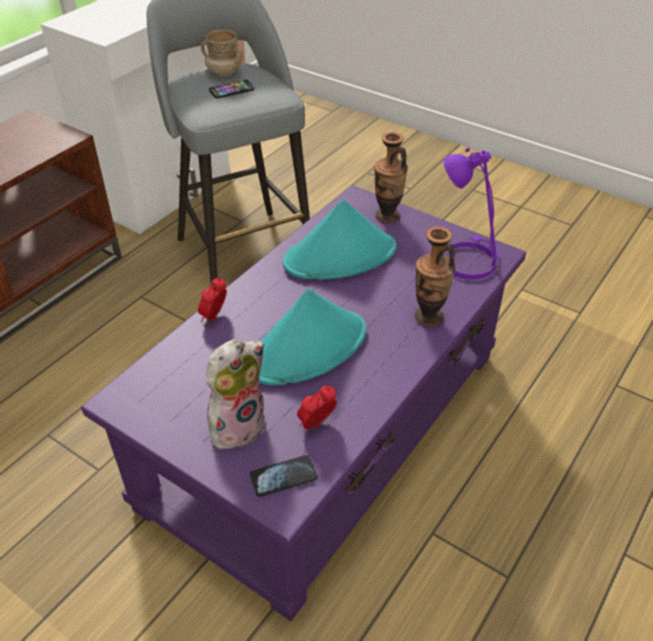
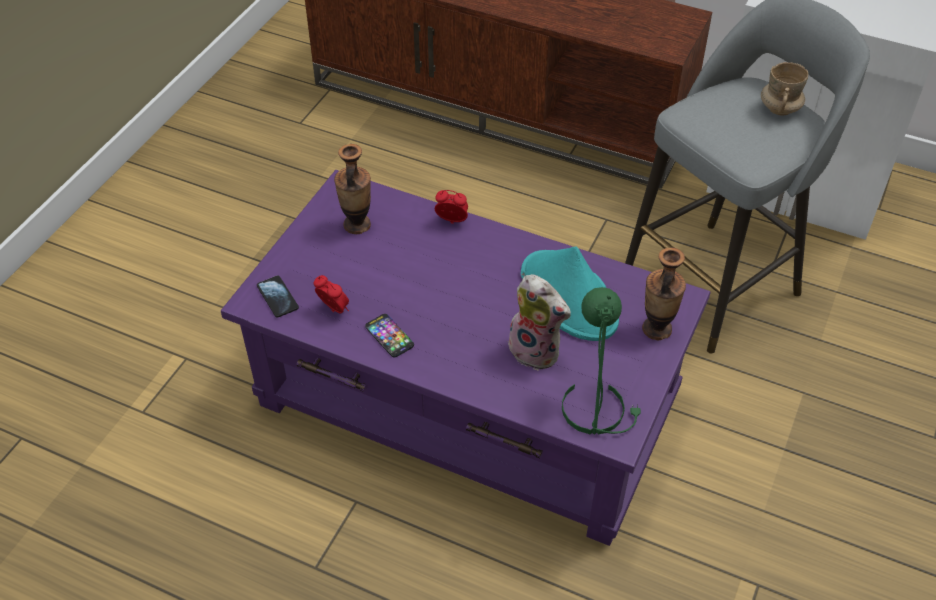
camera: 80 degrees right, 5 degrees up
plush toy [206,339,265,451] -> plush toy moved to [506,274,571,371]
phone [209,80,255,98] -> phone moved to [365,314,414,357]
turquoise hat [259,289,366,385] -> none
vase [415,227,455,327] -> vase moved to [334,144,371,234]
purple table lamp [444,148,499,280] -> green table lamp [562,287,641,434]

